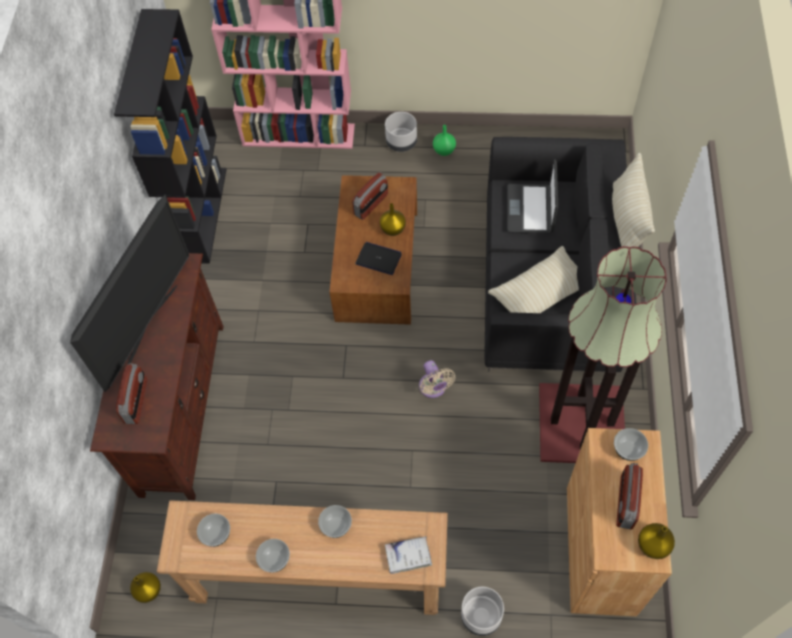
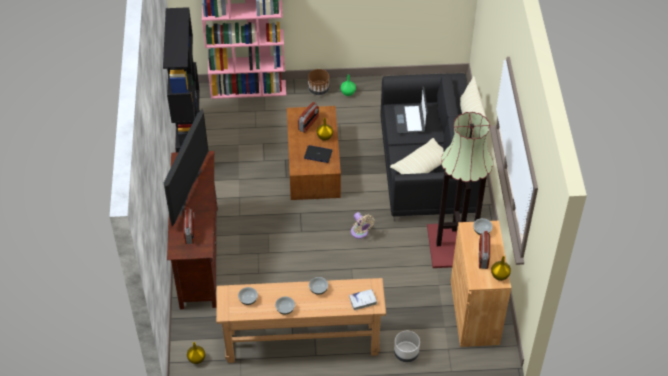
camera: 10 degrees left, 10 degrees down
grey planter [385,112,417,152] -> brown planter [308,69,329,95]

